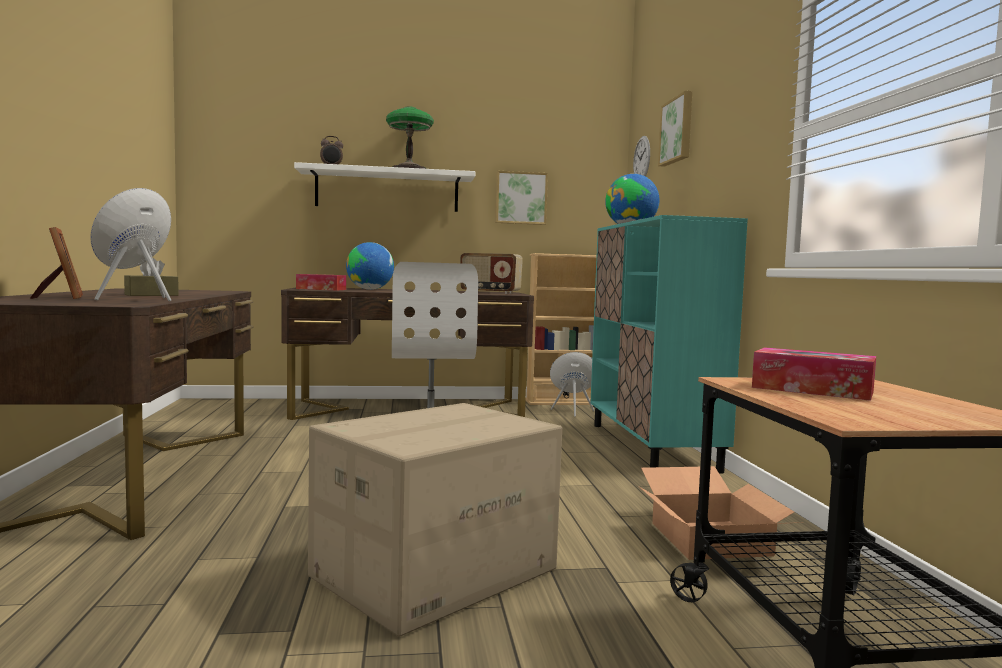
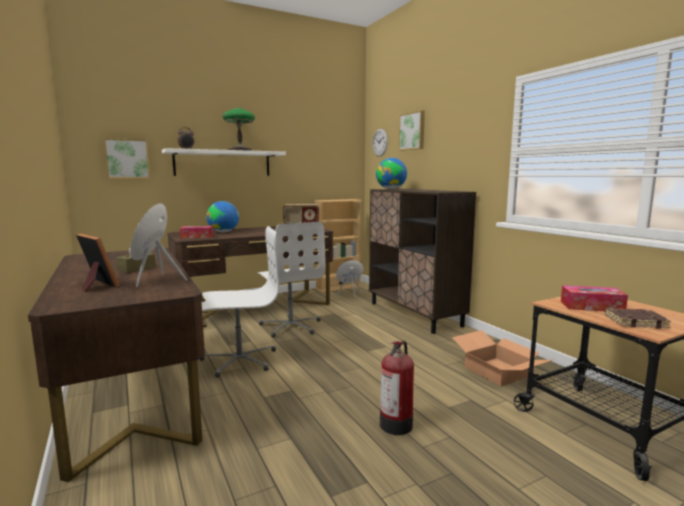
camera: 20 degrees left, 5 degrees up
cardboard box [308,403,562,637] -> fire extinguisher [380,341,414,435]
picture [495,171,548,225] -> picture moved to [104,138,150,179]
turquoise cabinet [590,215,748,474] -> brown cabinet [369,189,476,334]
none -> white office chair [200,226,280,378]
none -> brown book [604,308,671,329]

